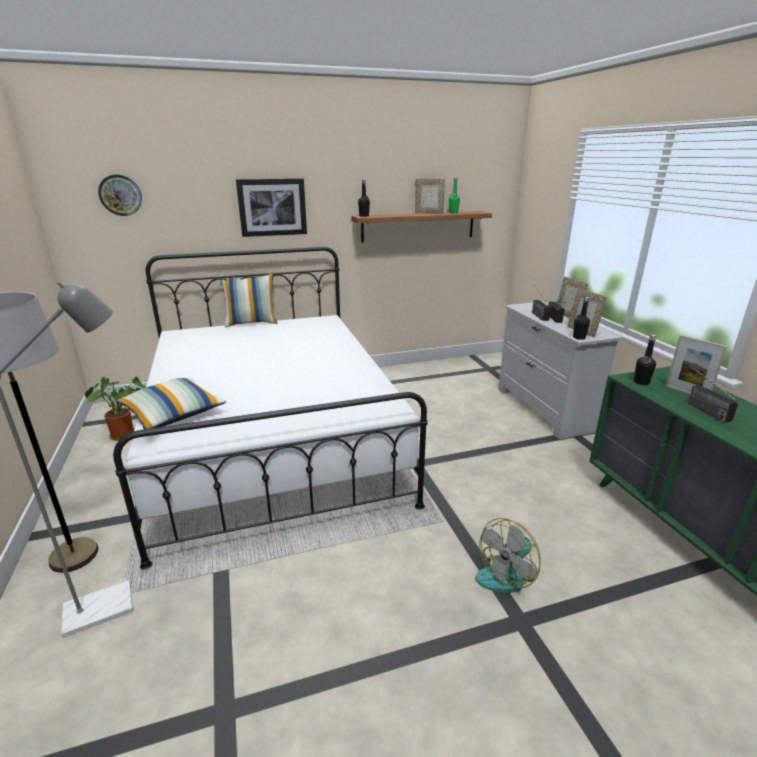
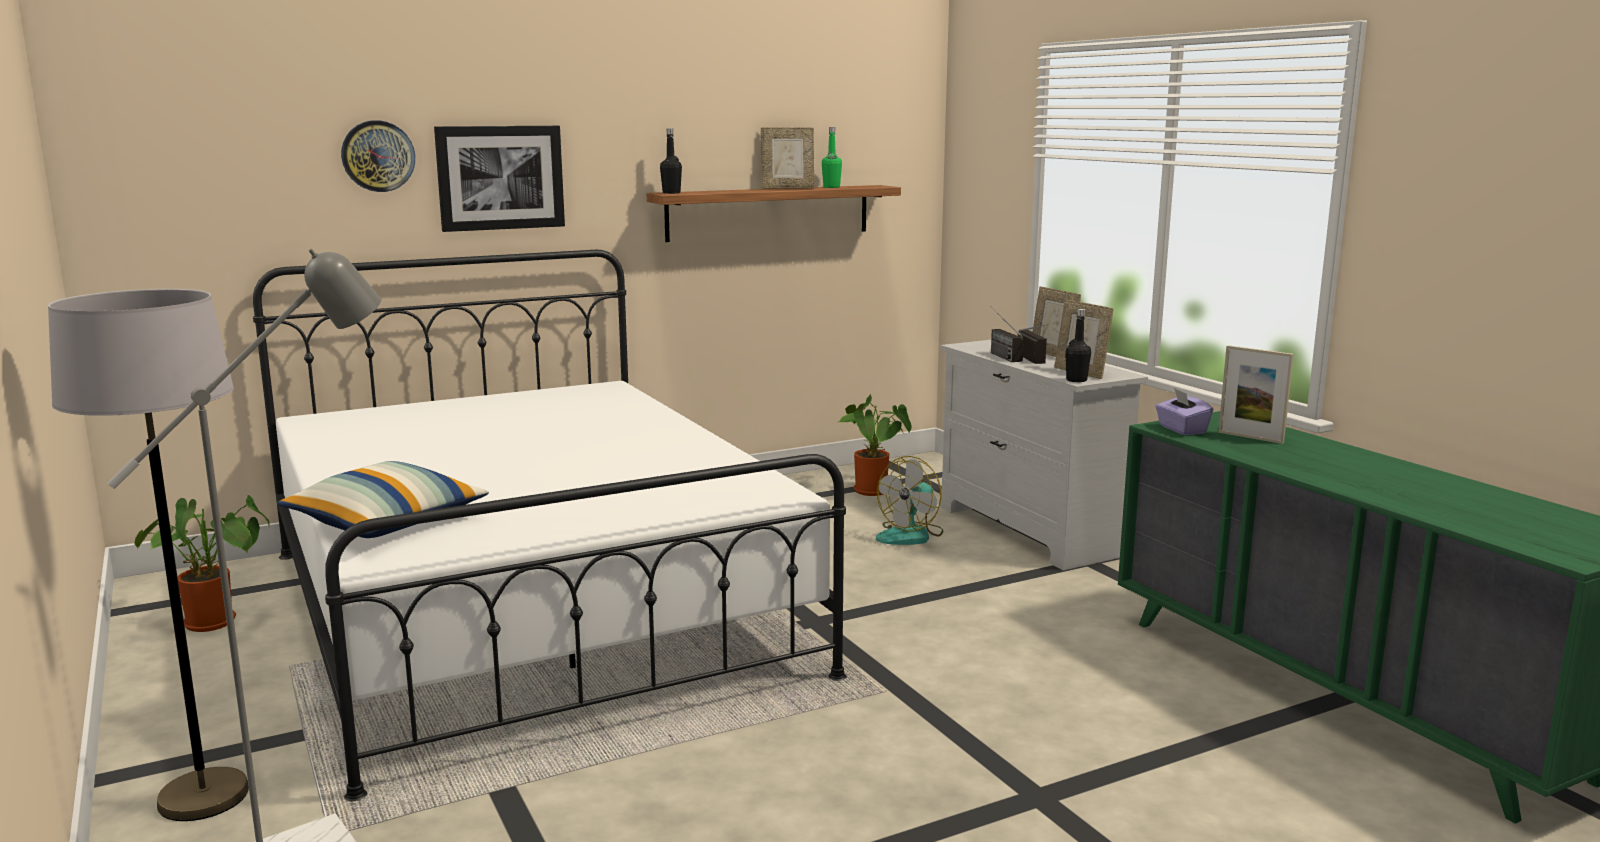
camera: 10 degrees left, 10 degrees down
wall clock [98,175,142,216] -> wall clock moved to [341,120,415,192]
pillow [220,274,278,327] -> none
fan [475,518,541,593] -> fan moved to [876,456,943,545]
black bottle [634,334,656,385] -> purple tissue box [1155,388,1213,435]
radio [685,362,738,423] -> none
none -> potted plant [838,394,912,496]

